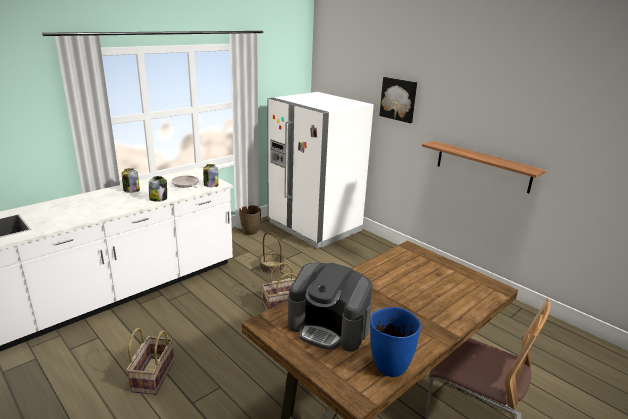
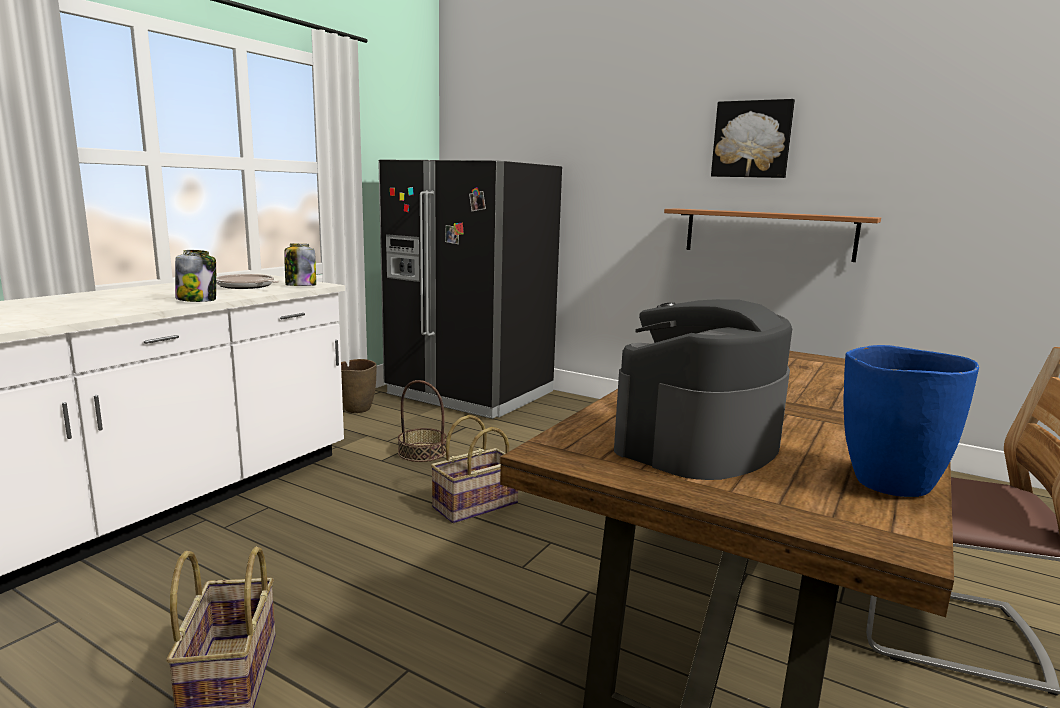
camera: 15 degrees left, 10 degrees down
jar [122,168,140,193] -> none
white fridge [268,92,374,248] -> black fridge [378,160,562,419]
coffee machine [288,263,372,352] -> coffee machine turned 120 degrees clockwise [614,299,792,480]
picture [379,77,417,123] -> picture moved to [711,99,795,178]

